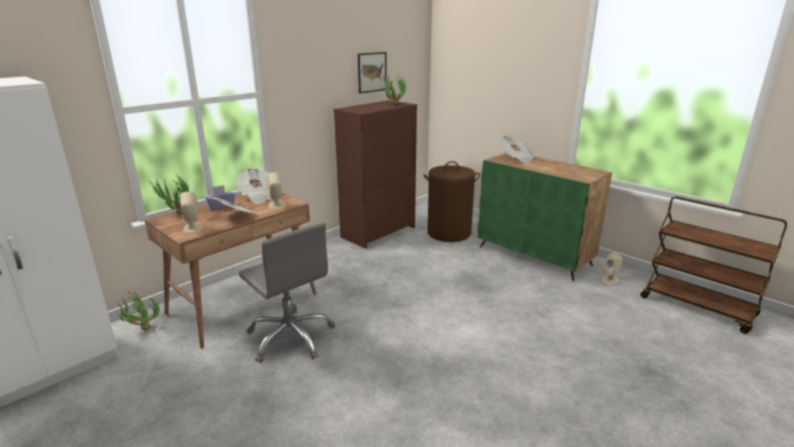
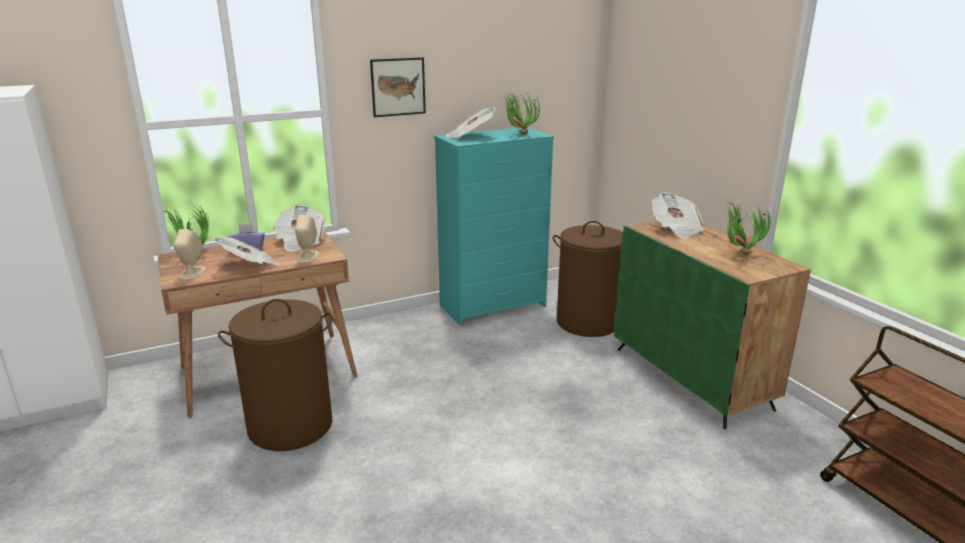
camera: 20 degrees right, 0 degrees up
potted plant [116,290,159,331] -> potted plant moved to [724,202,770,255]
grey office chair [239,223,335,363] -> brown laundry basket [218,299,333,451]
brown dresser [333,100,417,249] -> turquoise dresser [434,127,554,326]
picture [358,52,387,93] -> picture moved to [370,57,426,117]
beige speaker [601,253,622,285] -> none
none -> newspaper [446,107,496,138]

